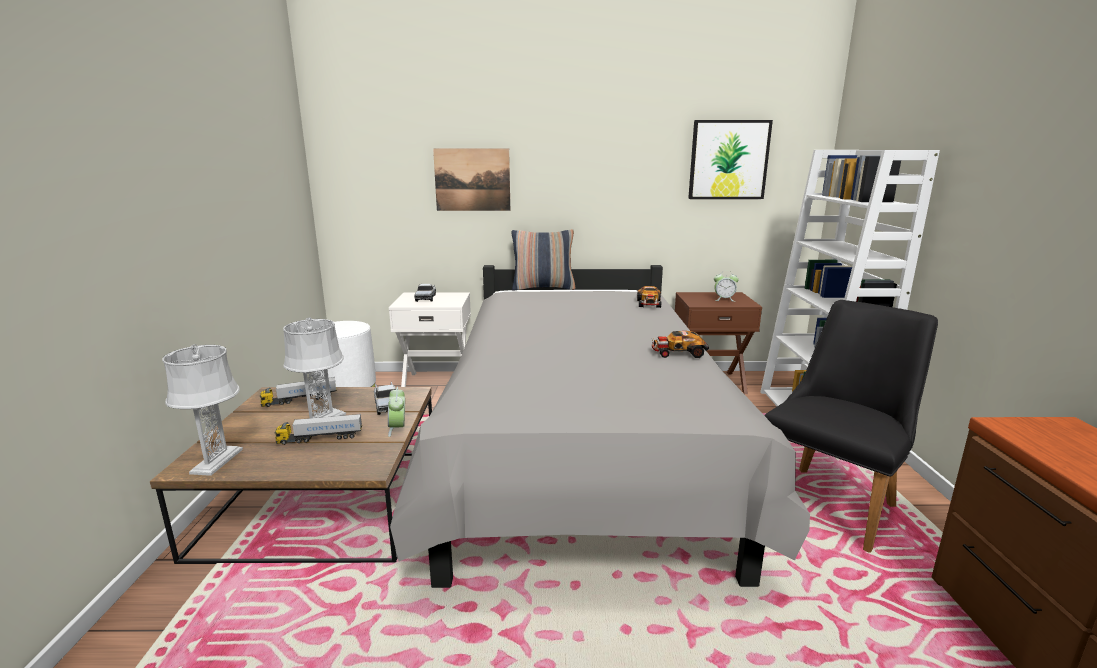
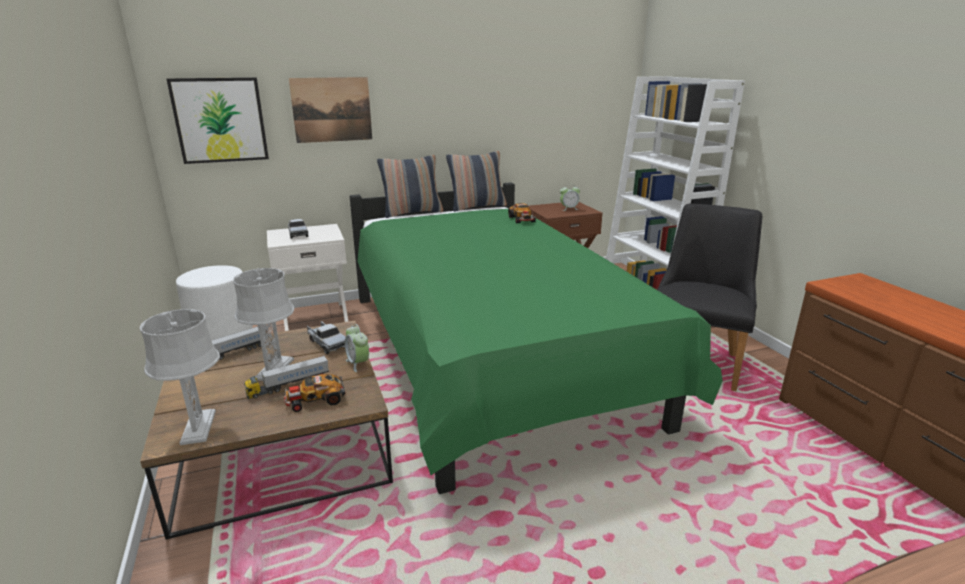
camera: 20 degrees left, 5 degrees up
grey bed [390,265,810,588] -> green bed [350,182,723,494]
toy car [652,331,709,358] -> toy car moved to [284,374,345,412]
picture [688,120,773,199] -> picture moved to [167,77,269,164]
none -> pillow [446,151,507,212]

